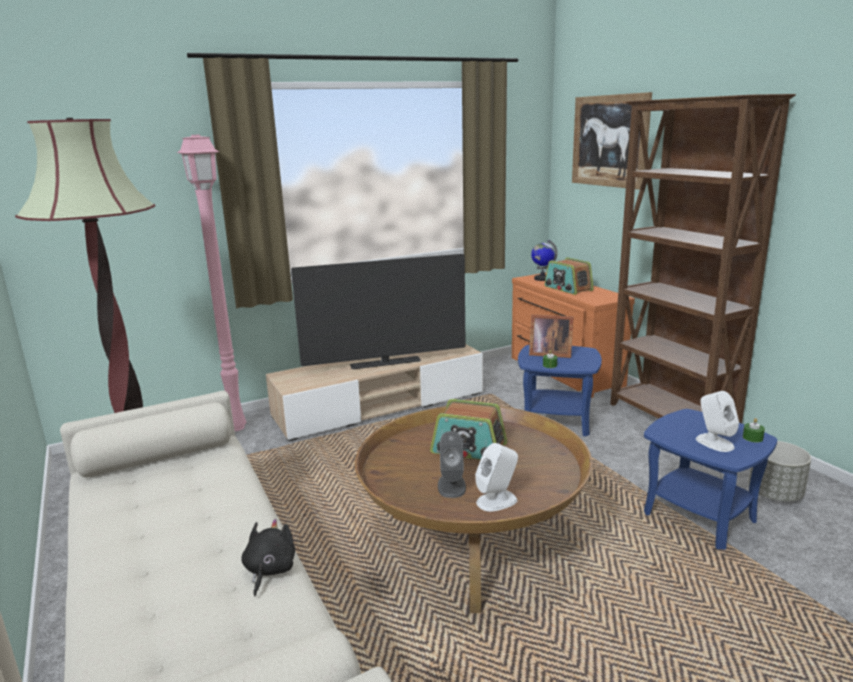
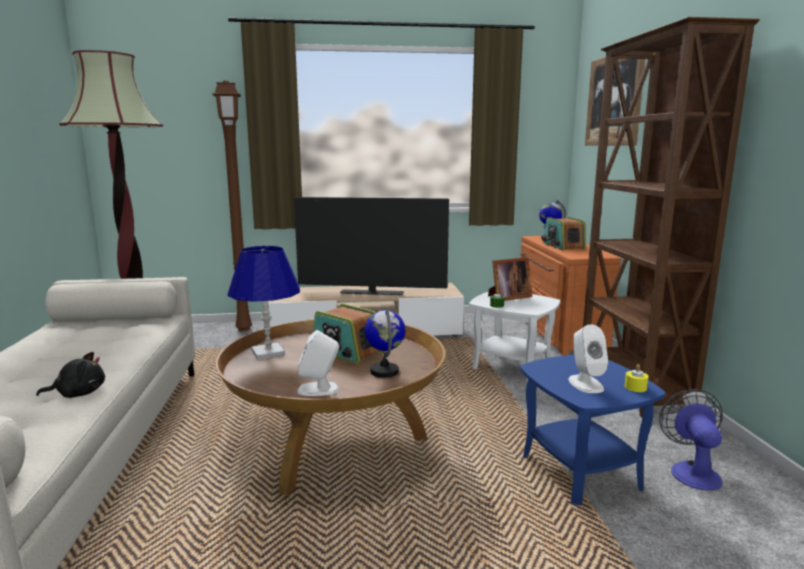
camera: 20 degrees right, 5 degrees down
pink floor lamp [177,135,246,431] -> brown floor lamp [213,81,252,331]
black plush toy [241,519,295,596] -> black plush toy turned 45 degrees clockwise [36,352,105,398]
grey speaker [438,431,466,498] -> none
blue side table [518,345,602,437] -> white side table [469,292,560,383]
picture frame [529,314,573,358] -> picture frame turned 60 degrees counterclockwise [488,257,532,301]
green candle [743,418,765,443] -> yellow candle [625,364,649,392]
grey planter [749,441,811,502] -> fan [659,389,723,491]
none -> blue table lamp [228,246,300,360]
none -> globe [365,308,405,378]

